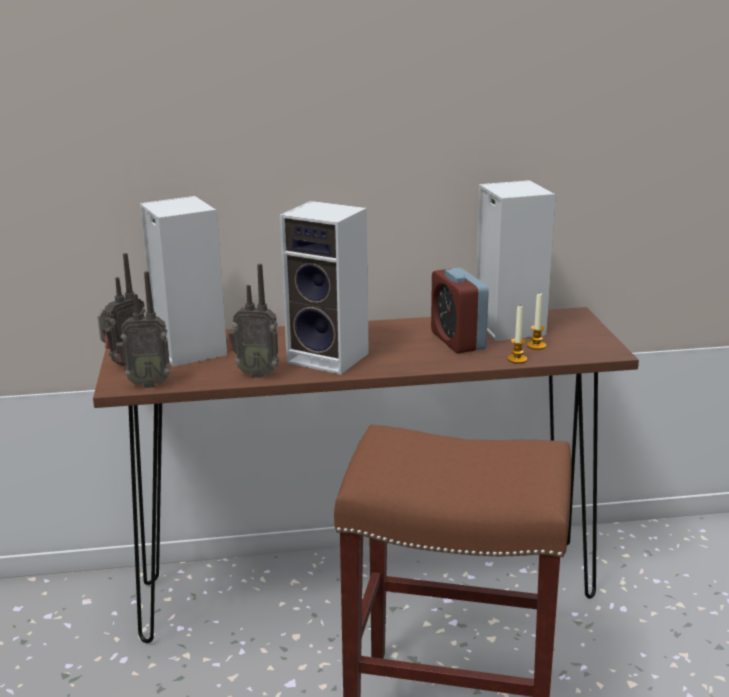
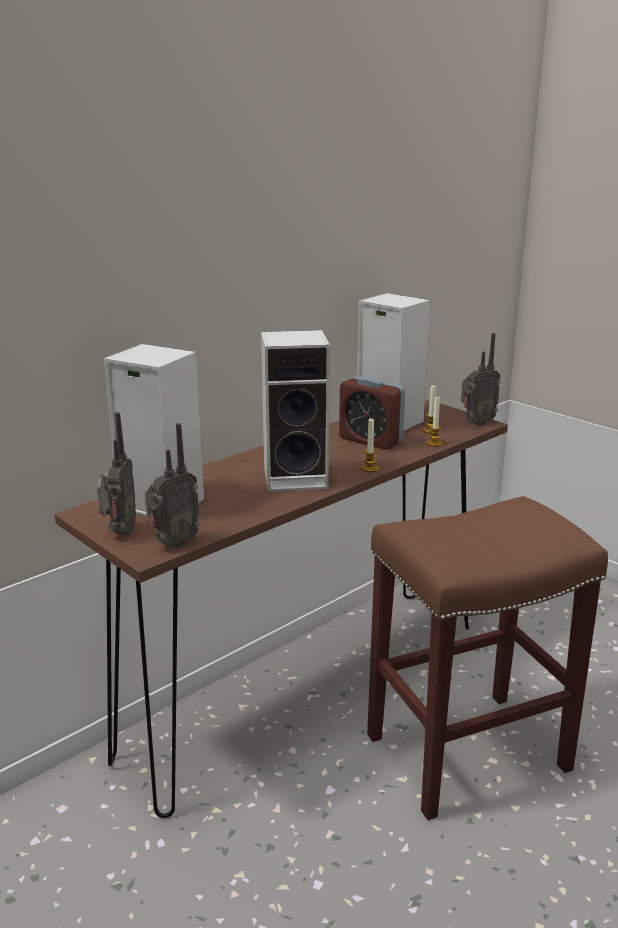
camera: 35 degrees left, 0 degrees up
radio [228,264,279,378] -> radio moved to [461,333,500,426]
none -> candle [361,418,379,472]

